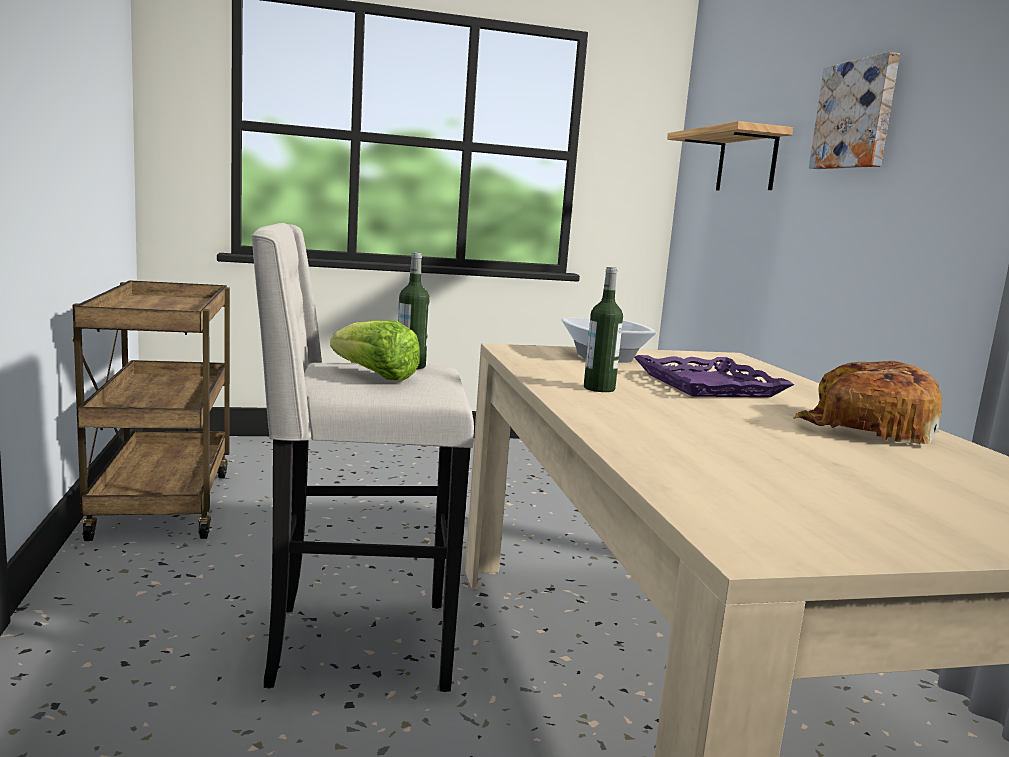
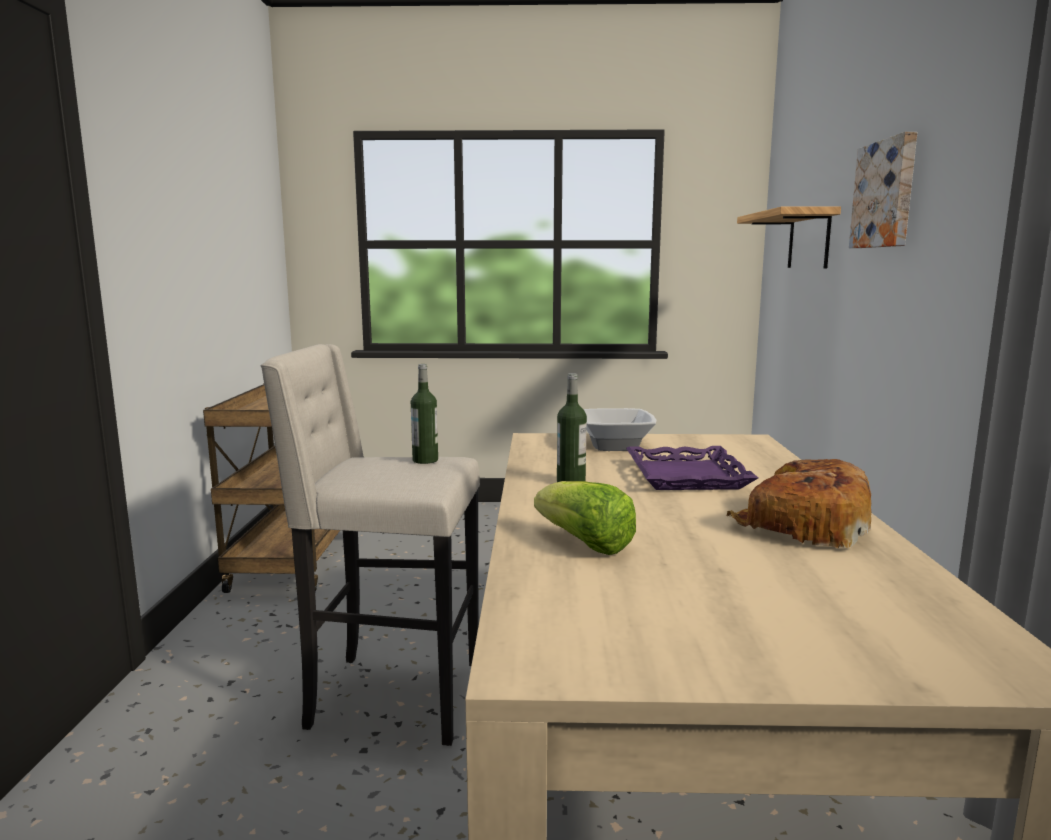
camera: 15 degrees right, 0 degrees up
lettuce [330,320,420,381] -> lettuce moved to [534,481,636,555]

